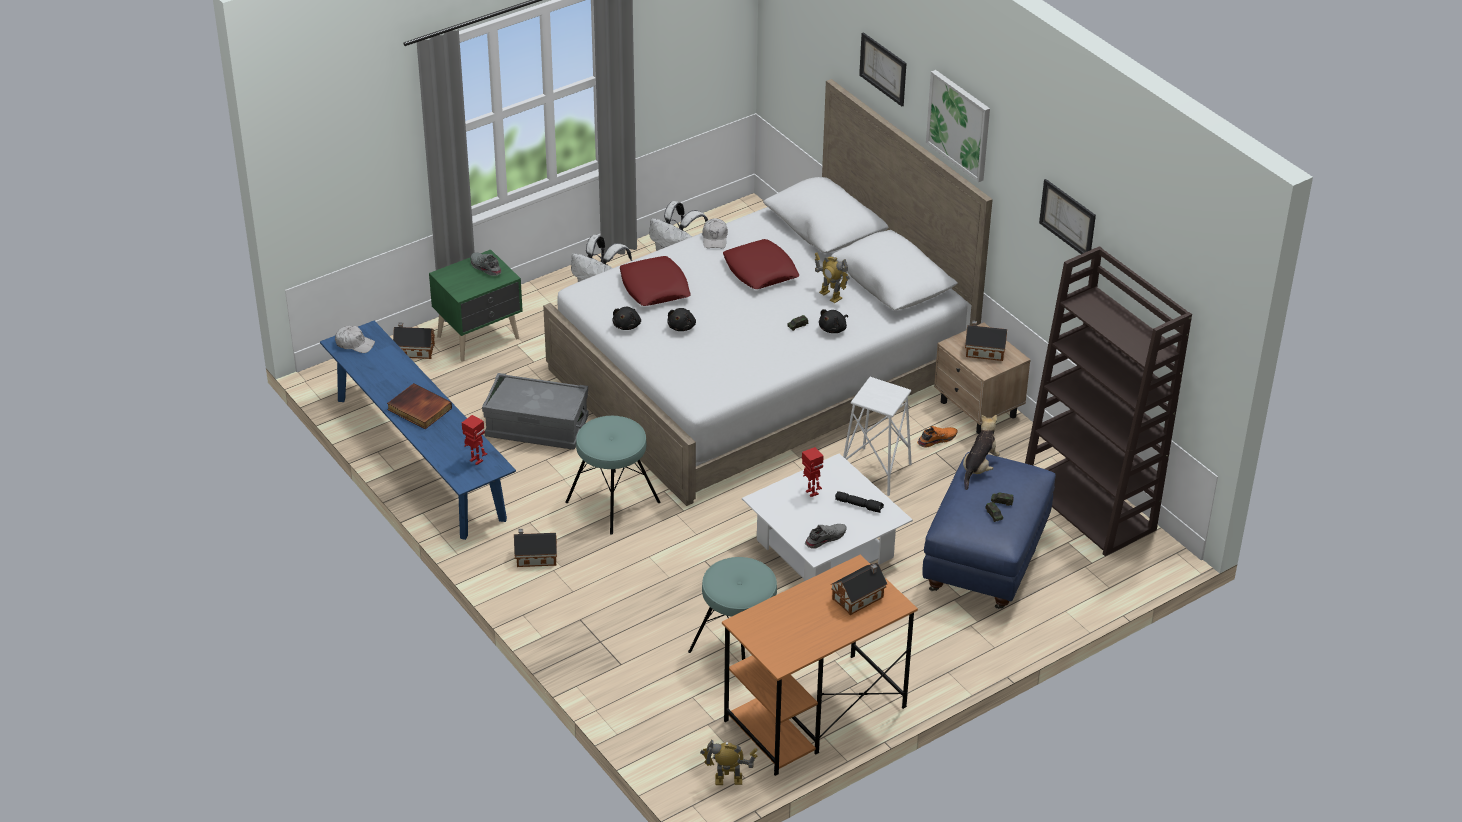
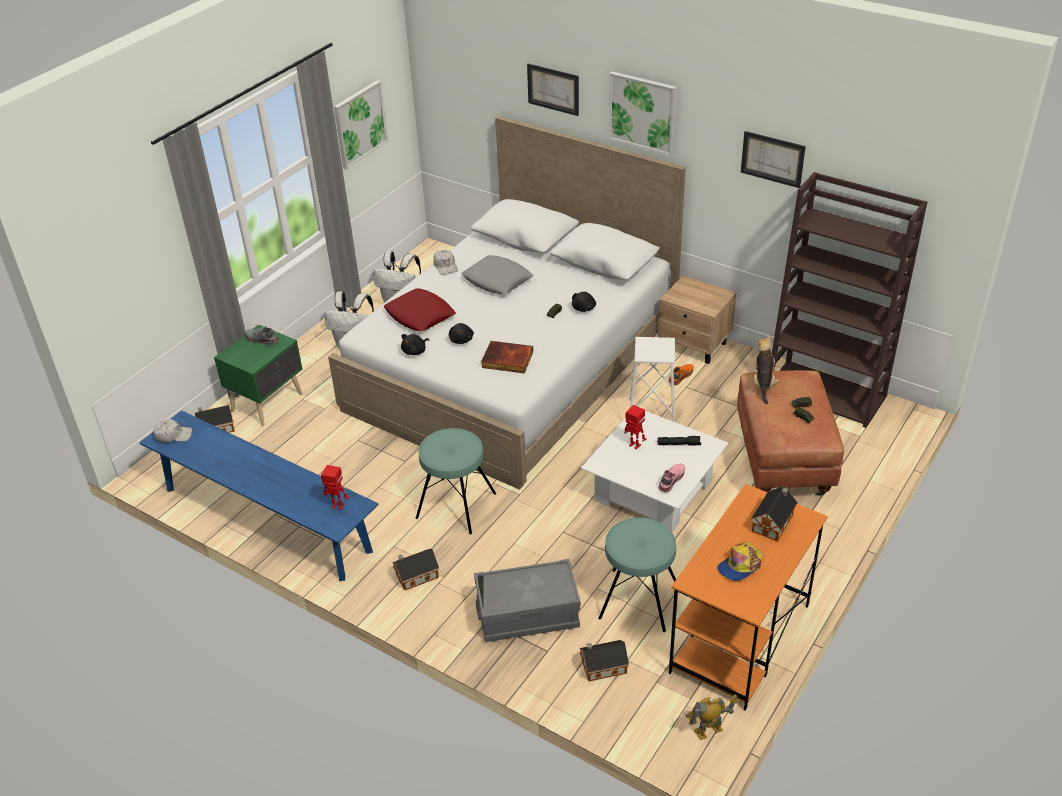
camera: 20 degrees left, 0 degrees up
book [387,383,452,429] -> book moved to [481,341,533,374]
grey storage box [482,373,589,450] -> grey storage box moved to [474,559,581,642]
black plush toy [613,307,641,330] -> black plush toy turned 45 degrees clockwise [401,334,429,355]
red pillow [723,239,799,289] -> grey pillow [461,255,533,294]
grey shoe [805,524,846,549] -> pink shoe [658,463,685,492]
toy robot [815,253,850,303] -> none
blue ottoman [922,452,1056,609] -> brown ottoman [737,370,844,496]
toy house [965,321,1007,361] -> toy house moved to [579,640,629,681]
none -> picture [334,80,388,169]
none -> cap [717,542,763,581]

